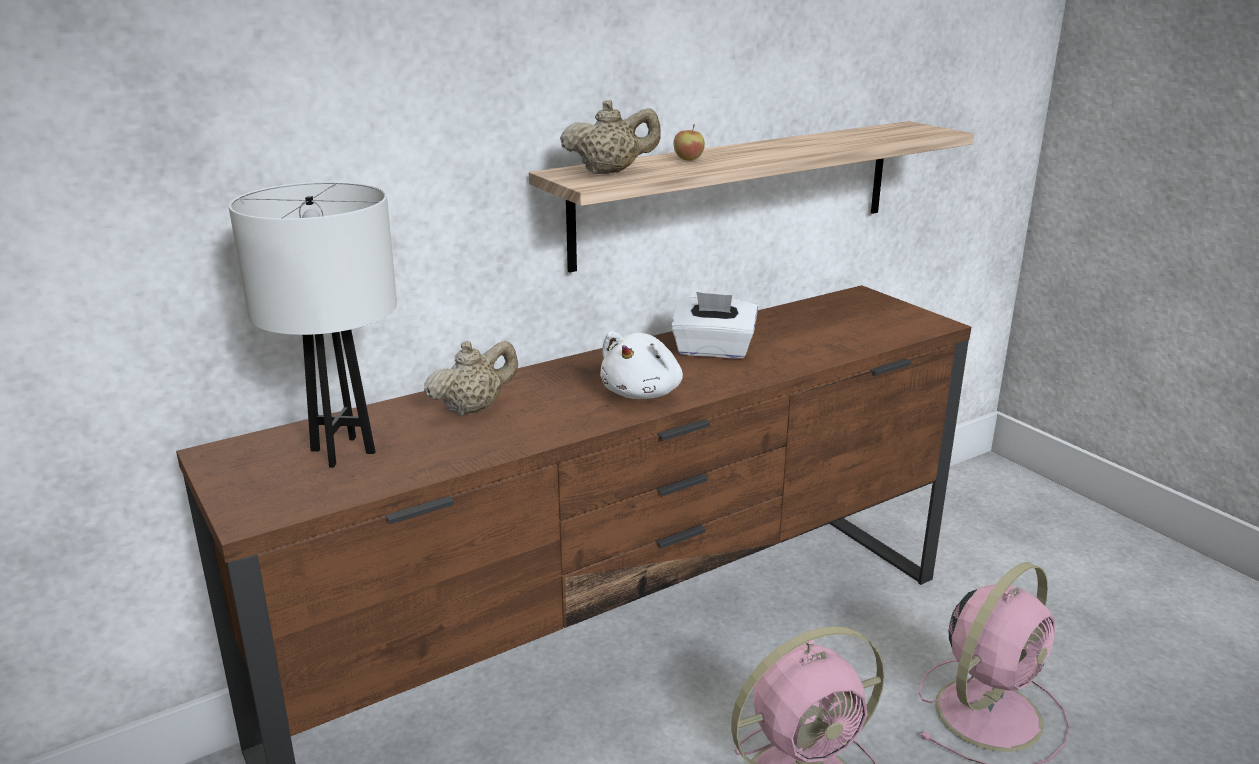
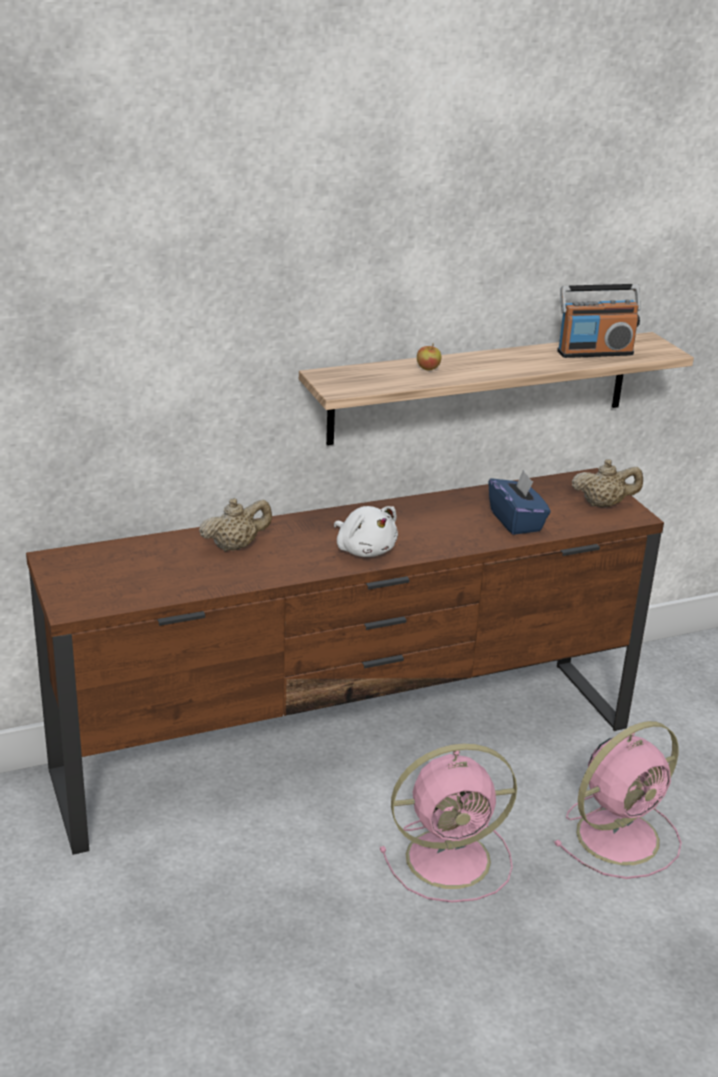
camera: 10 degrees right, 5 degrees up
white table lamp [229,182,397,468] -> none
beige teapot [560,100,661,174] -> beige teapot moved to [572,459,643,507]
white plush toy [600,331,683,399] -> white plush toy turned 75 degrees counterclockwise [334,506,398,557]
white tissue box [671,292,758,359] -> none
none -> blue tissue box [488,470,551,535]
none -> radio [557,284,641,358]

